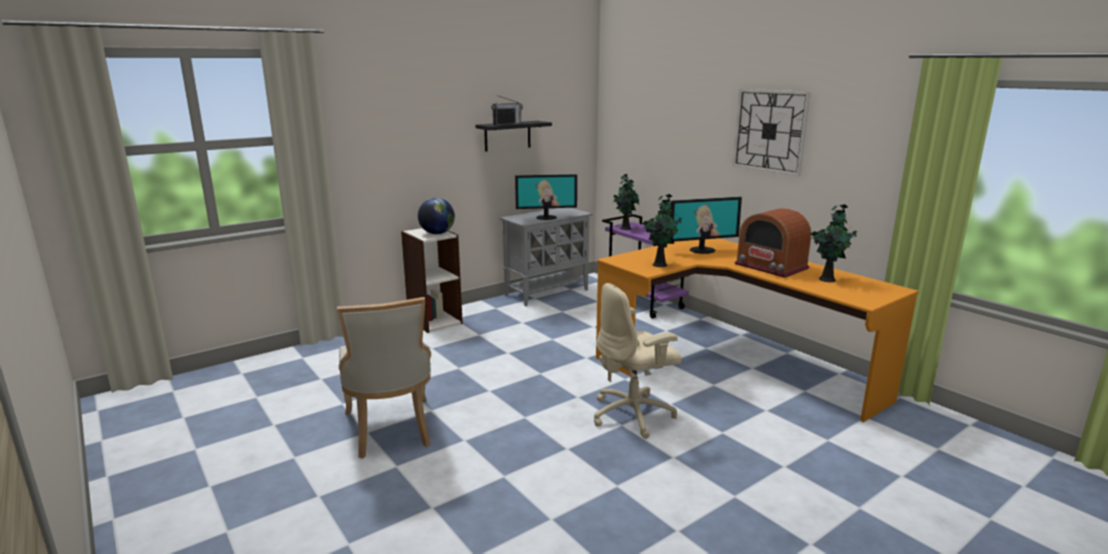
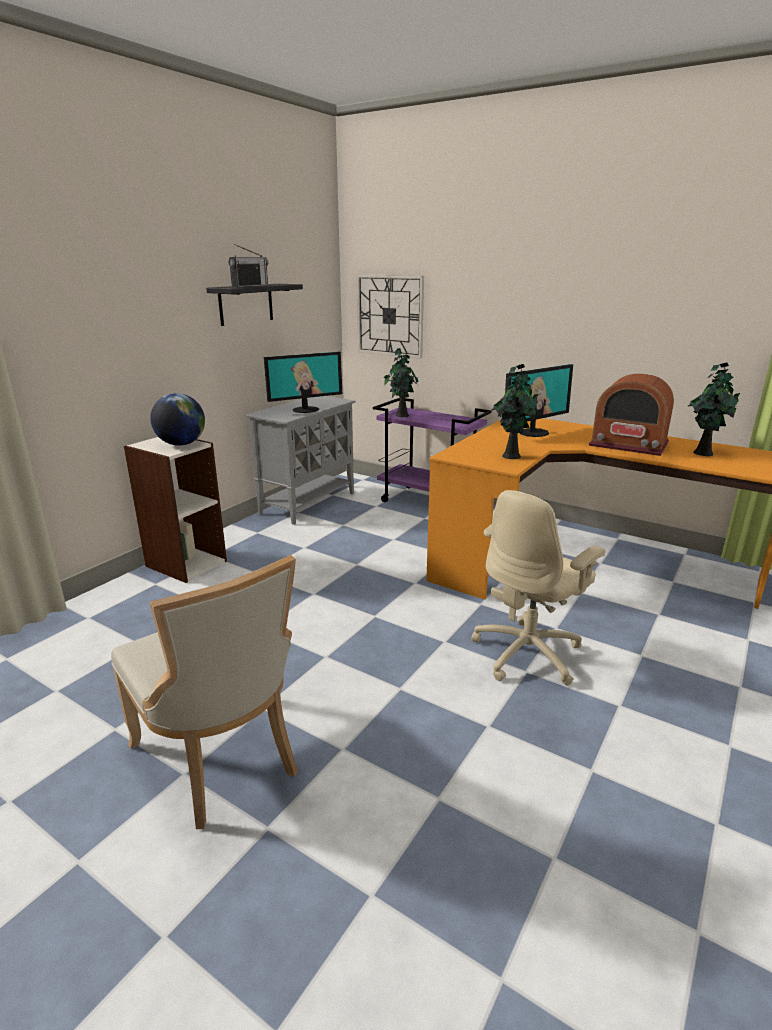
camera: 20 degrees left, 5 degrees up
wall clock [733,89,811,176] -> wall clock moved to [356,274,424,359]

